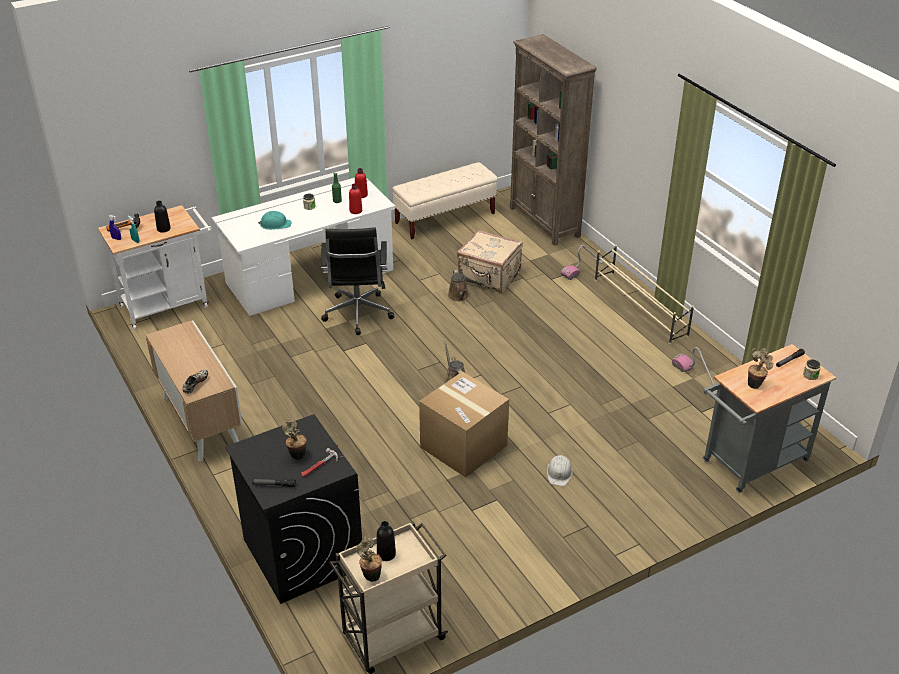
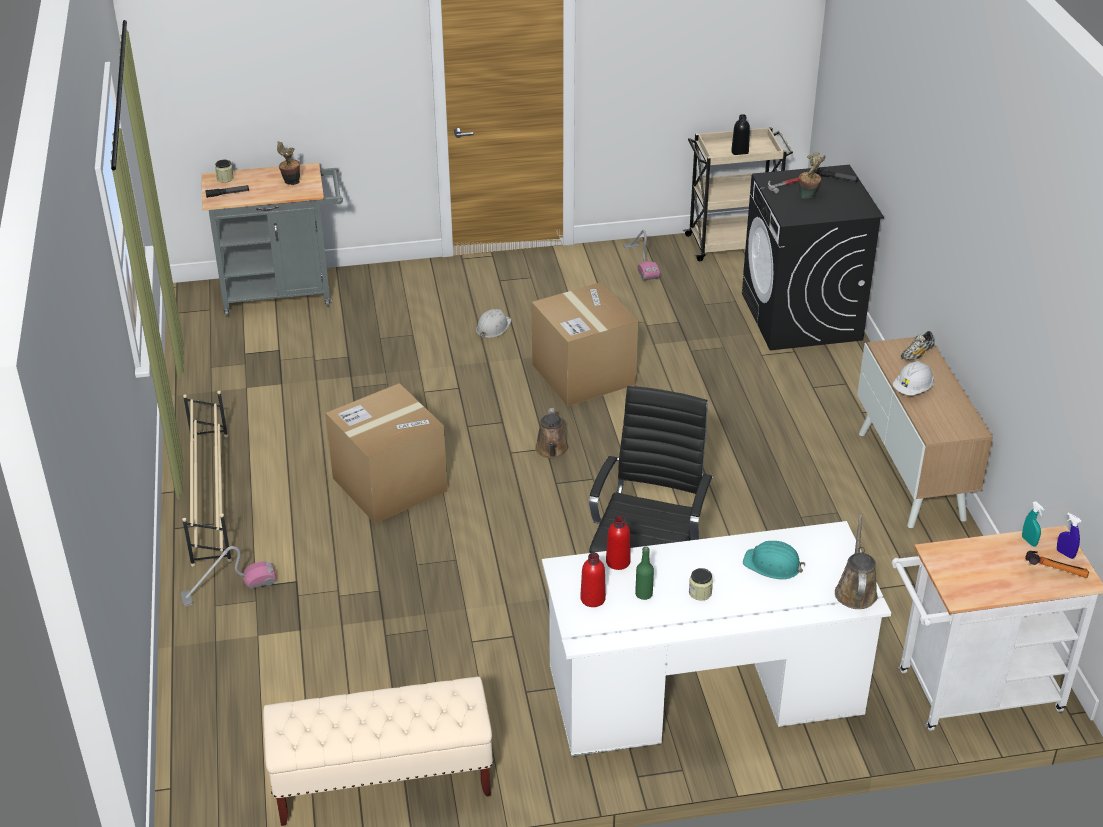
camera: 160 degrees left, 0 degrees up
black bottle [154,201,171,233] -> none
potted plant [356,537,382,582] -> none
brown watering can [448,270,469,302] -> brown watering can moved to [835,514,878,609]
beige suitcase [457,230,523,293] -> none
brown bookcase [510,34,597,246] -> none
vacuum cleaner [672,347,717,395] -> vacuum cleaner moved to [623,230,660,280]
none -> cardboard box [325,383,448,524]
none -> white hard hat [893,361,934,395]

